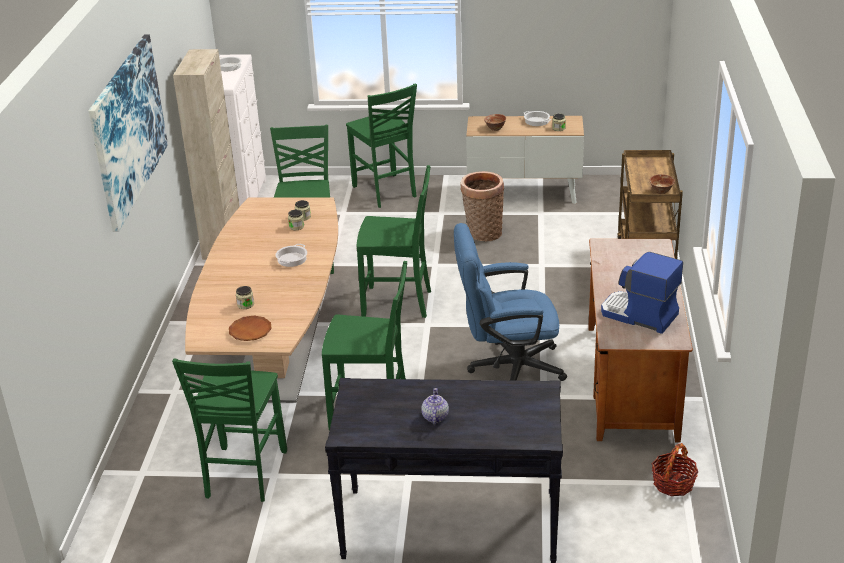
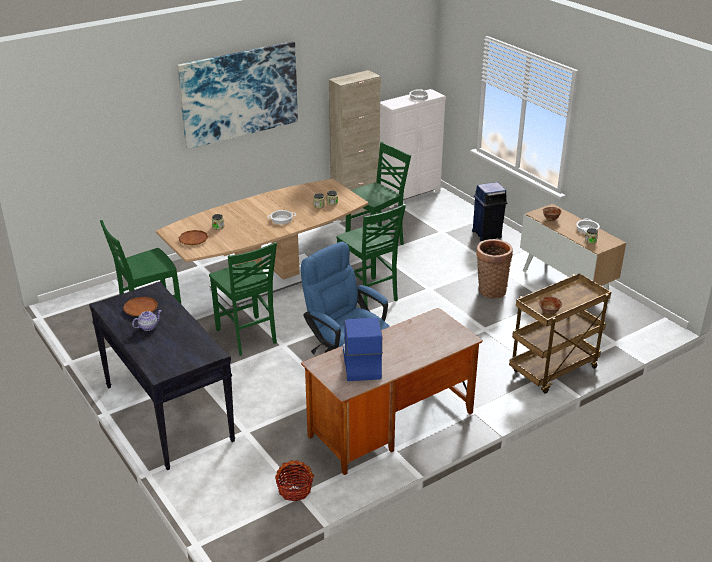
camera: 50 degrees right, 0 degrees up
green chair [346,83,417,208] -> blue trash can [472,182,508,241]
none -> brown plate [123,297,158,316]

